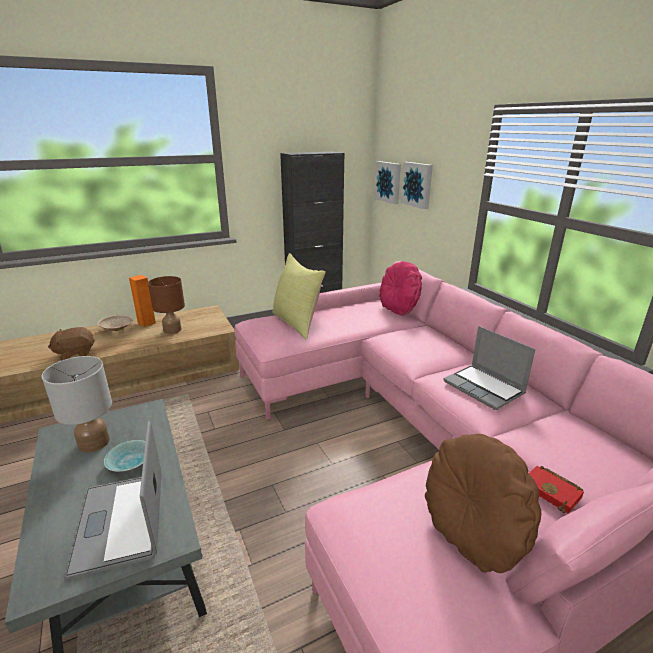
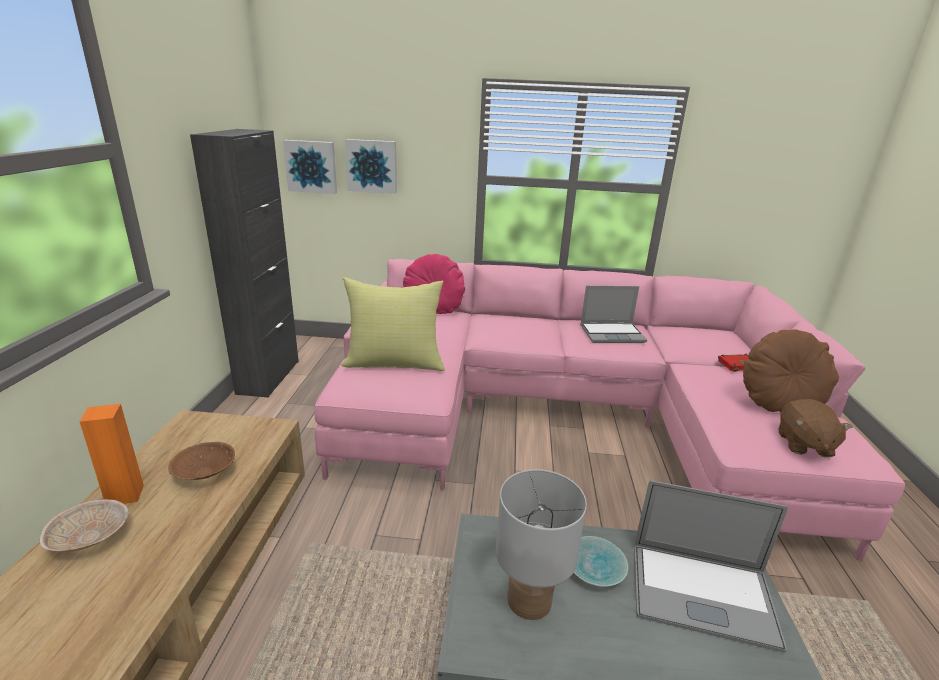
camera: 60 degrees left, 0 degrees up
brown plush toy [48,327,95,360] -> brown plush toy moved to [779,399,853,458]
brown table lamp [148,276,185,334] -> brown bowl [168,442,235,480]

